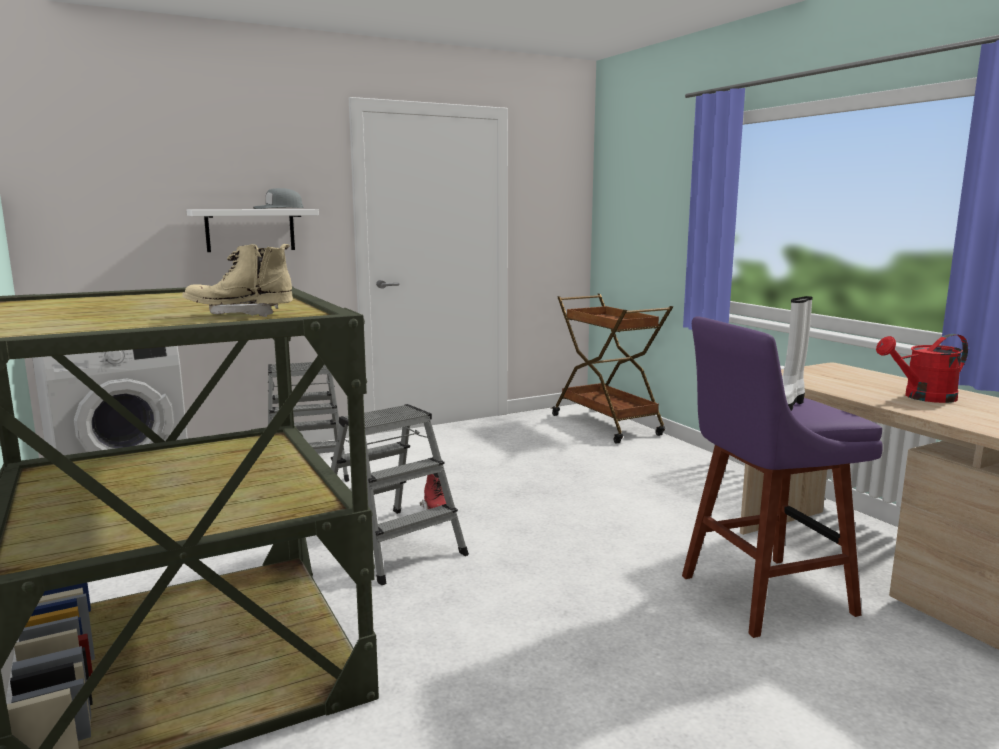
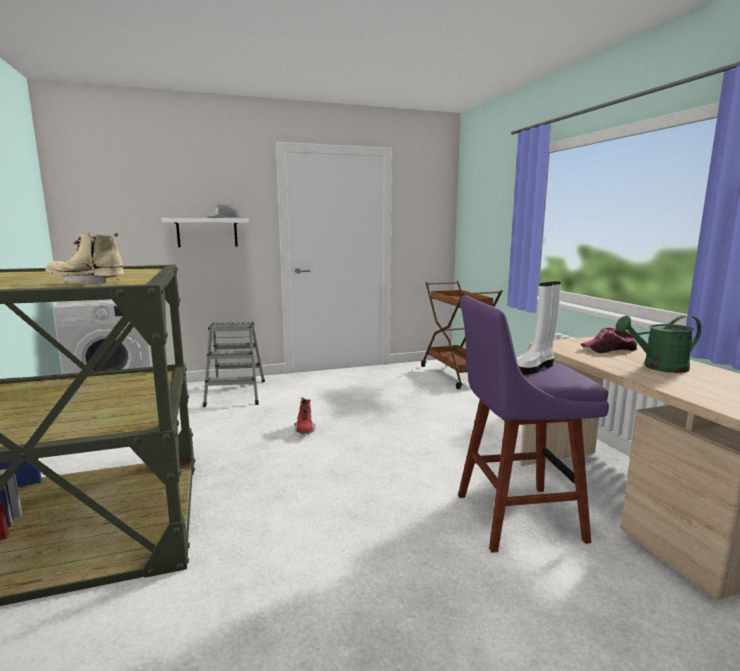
camera: 10 degrees right, 0 degrees up
grey step ladder [331,404,469,585] -> none
red watering can [876,334,968,403] -> green watering can [615,315,701,373]
none -> cap [581,327,638,353]

